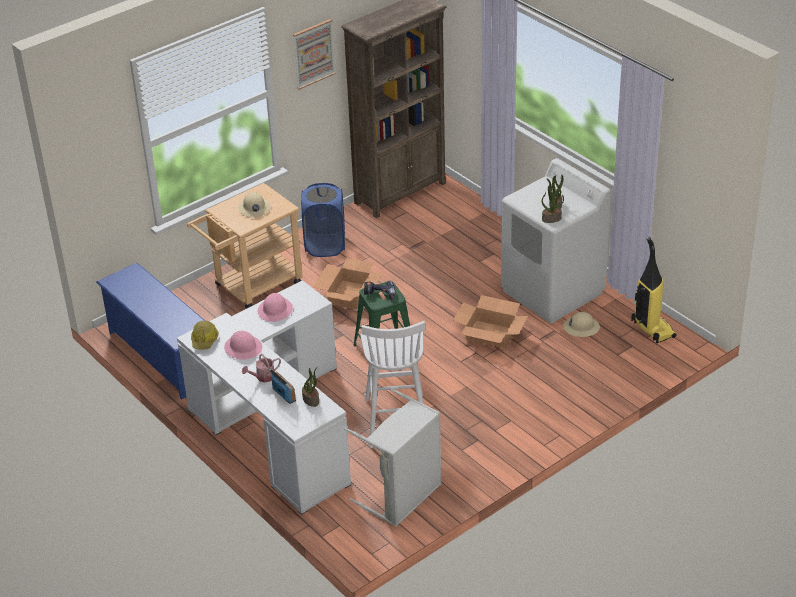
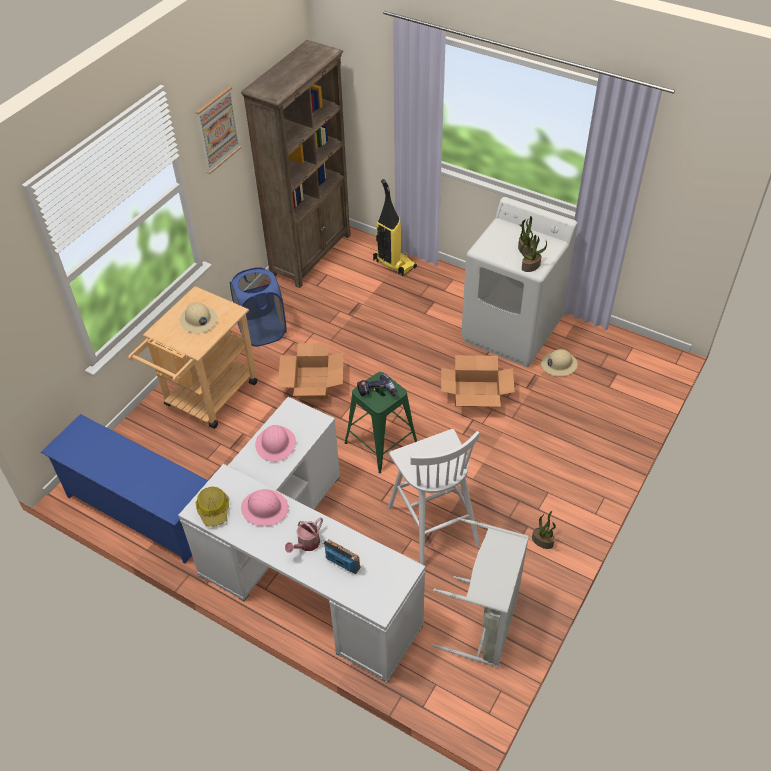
camera: 20 degrees left, 10 degrees up
potted plant [302,367,319,407] -> potted plant moved to [532,511,556,549]
vacuum cleaner [631,237,676,343] -> vacuum cleaner moved to [373,179,417,276]

